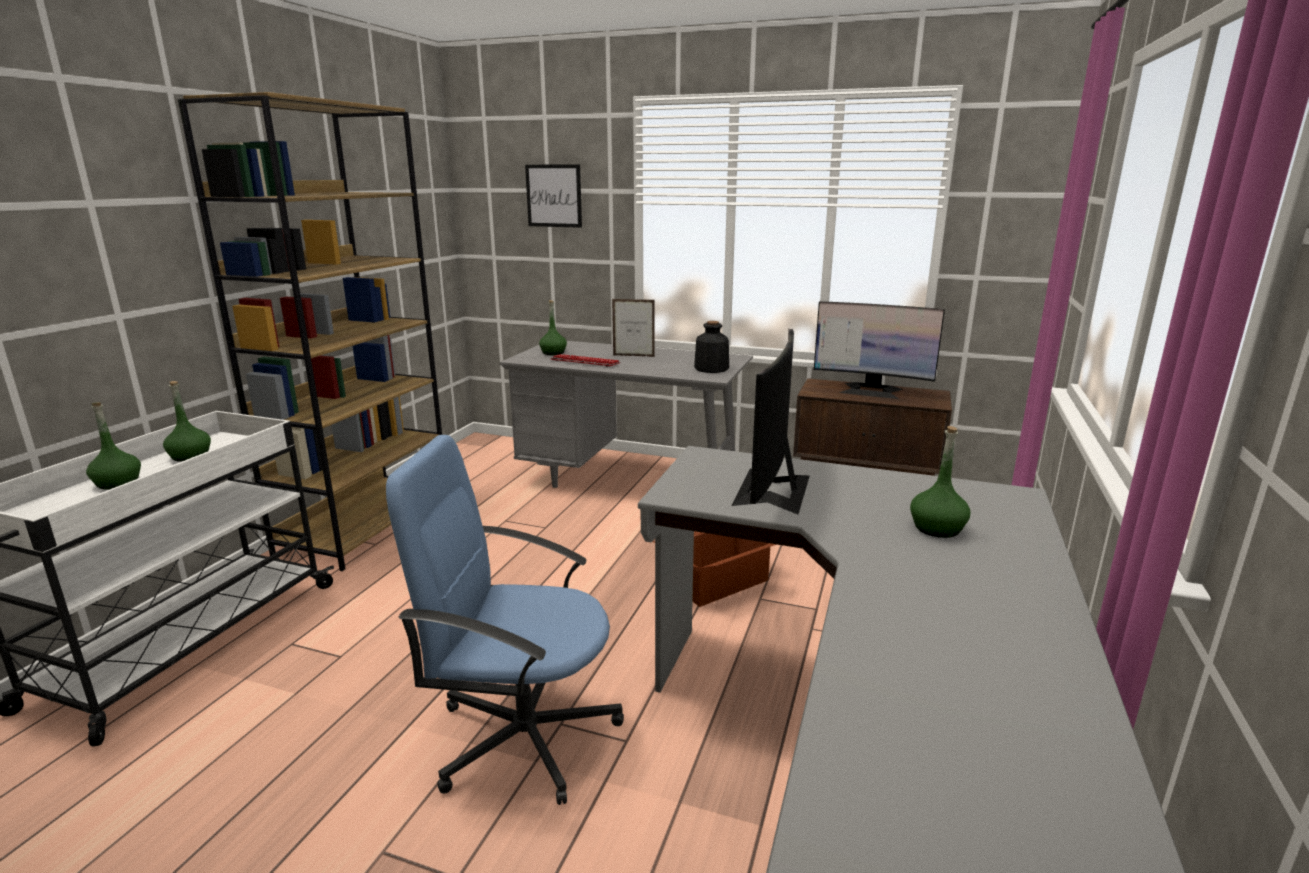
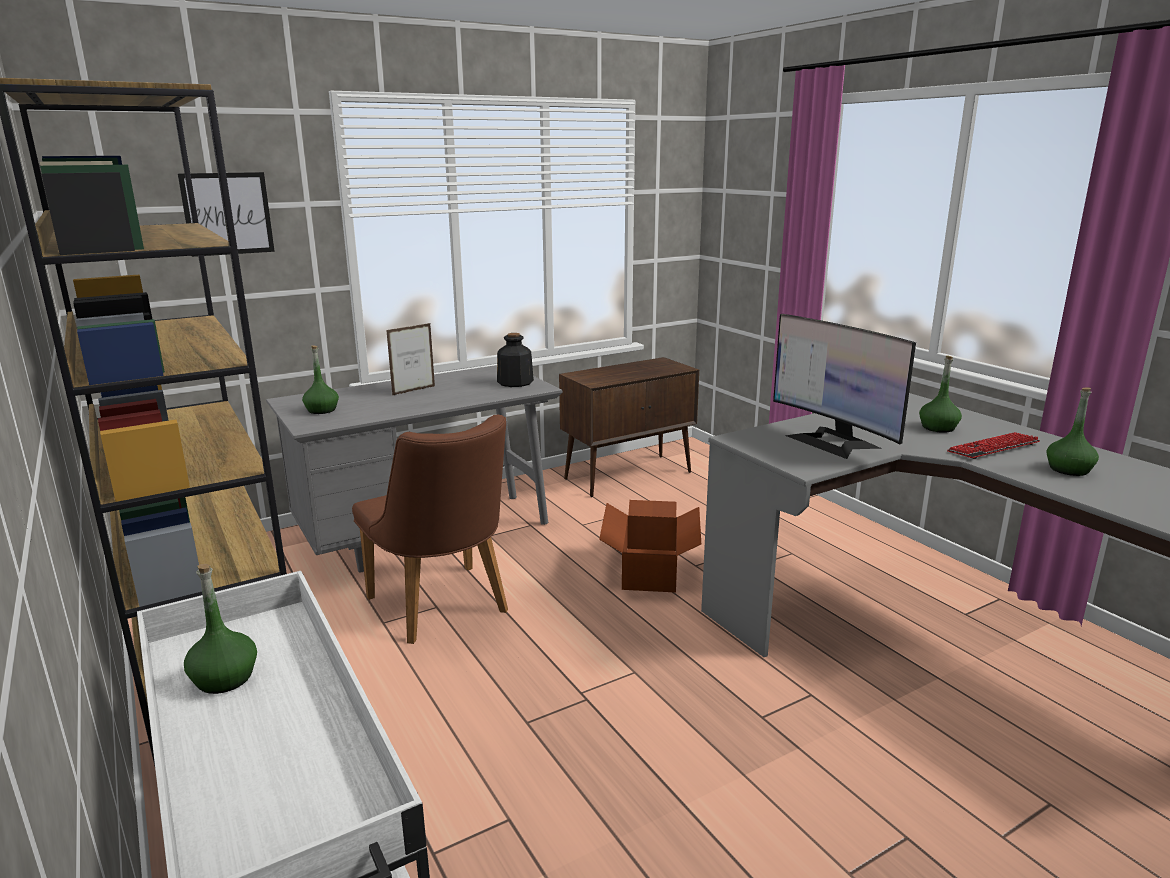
camera: 50 degrees left, 0 degrees up
green bottle [86,402,141,489] -> green bottle moved to [1047,387,1099,476]
blue office chair [386,435,624,805] -> none
keyboard [550,354,620,367] -> keyboard moved to [947,432,1040,459]
monitor [814,301,945,399] -> none
none -> brown chair [352,415,508,644]

